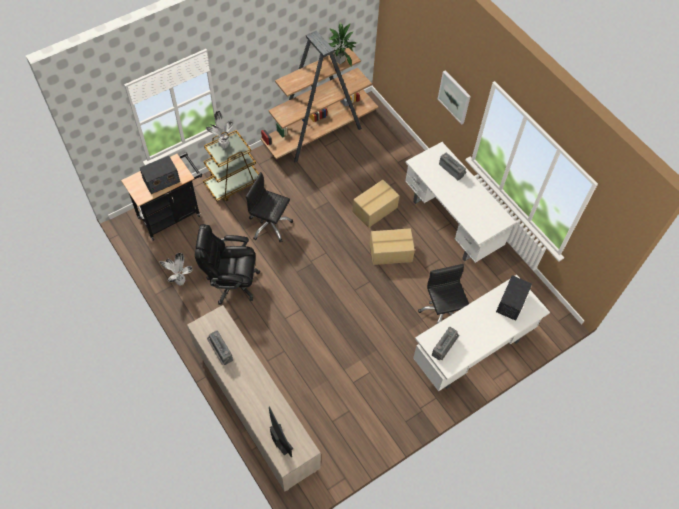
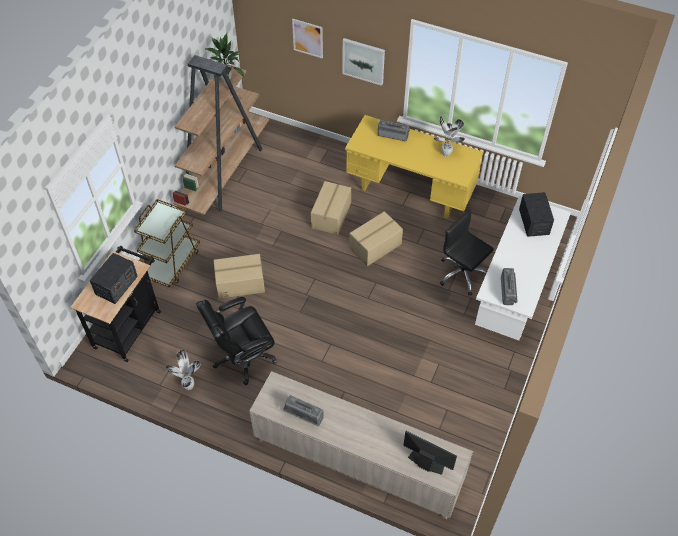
camera: 30 degrees left, 5 degrees down
potted plant [206,111,234,148] -> potted plant moved to [434,116,465,157]
black office chair [246,172,293,242] -> cardboard box [213,254,265,298]
white desk [405,142,516,263] -> yellow desk [345,115,484,219]
none -> picture [292,19,323,59]

